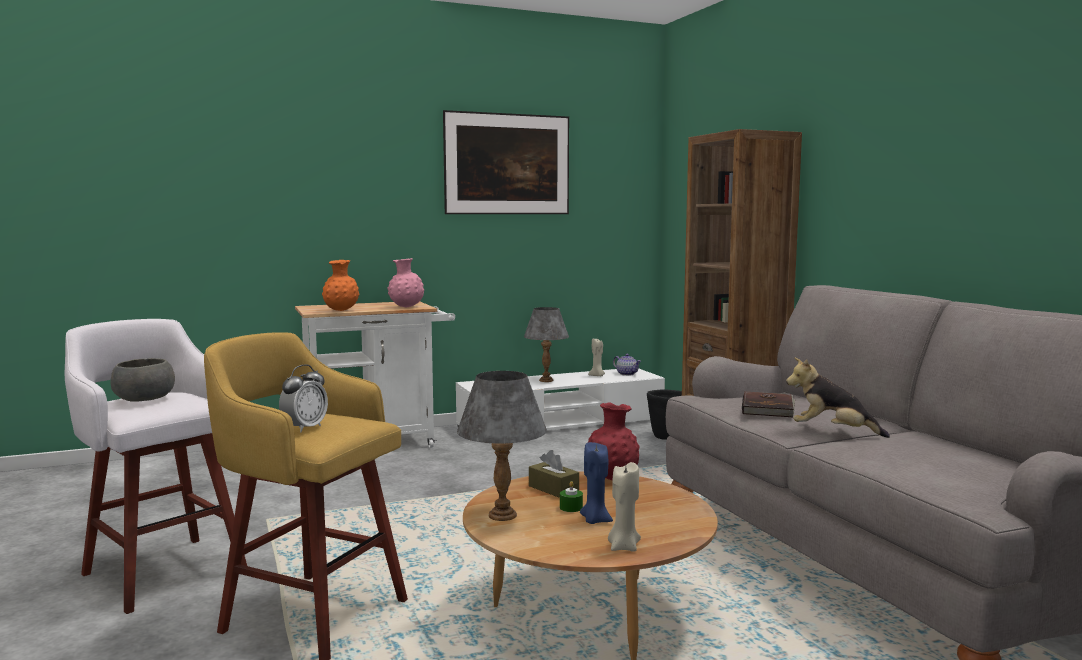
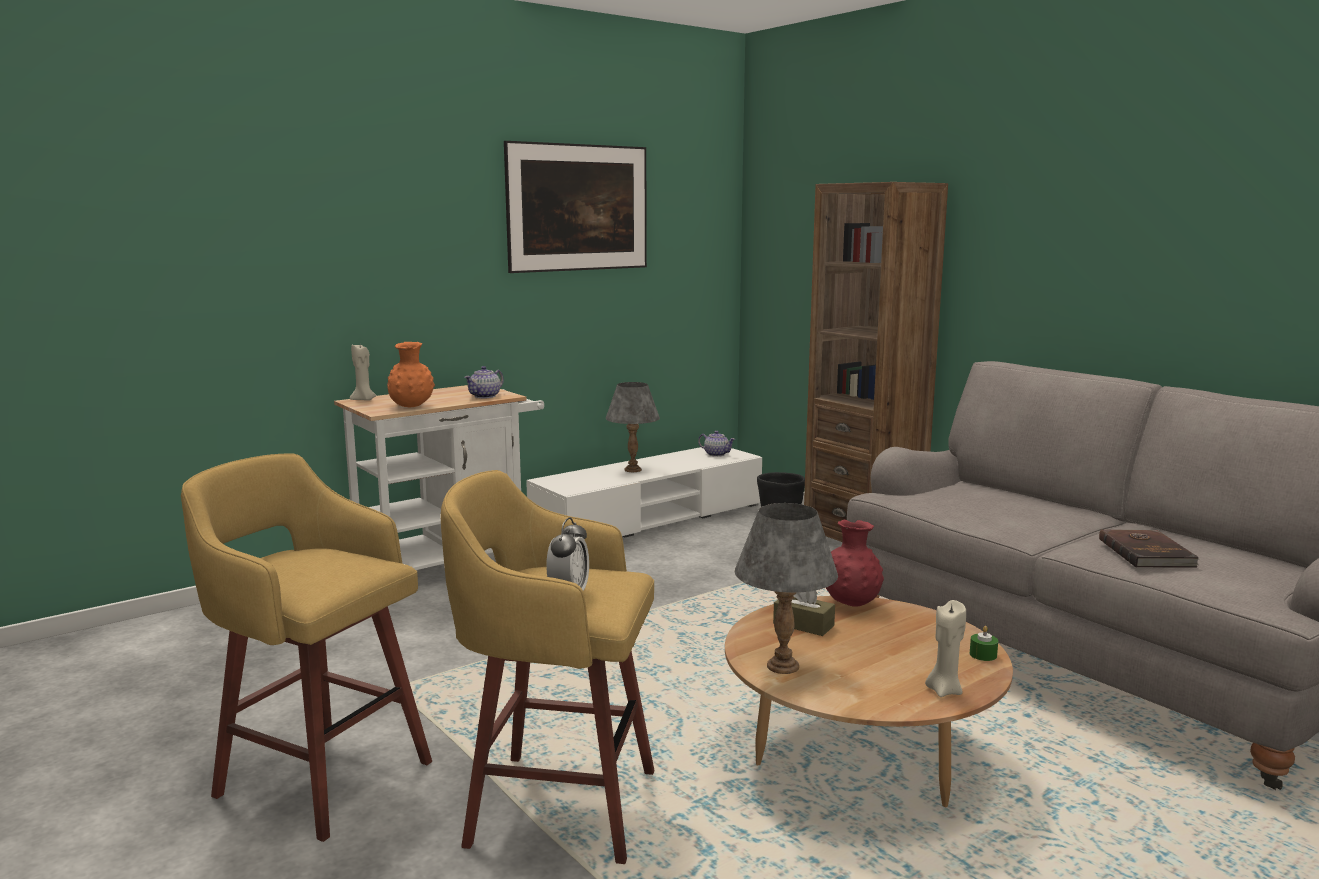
camera: 15 degrees left, 5 degrees up
white stool [64,319,247,614] -> yellow stool [181,454,432,842]
grey bowl [110,358,175,402] -> none
pink vase [387,258,424,307] -> teapot [464,366,504,398]
green candle [560,481,583,512] -> green candle moved to [970,626,998,661]
blue candle [580,442,613,524] -> none
beige candle [588,338,605,376] -> beige candle moved to [350,345,377,400]
brown book [742,391,795,417] -> brown book moved to [1099,530,1200,568]
plush toy [786,358,890,438] -> none

